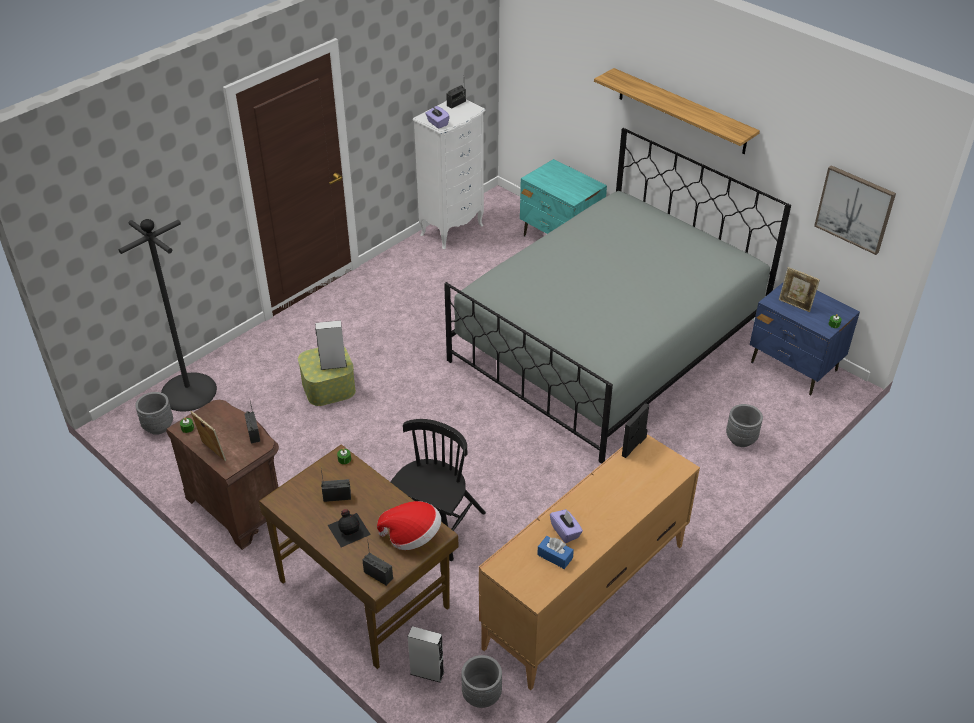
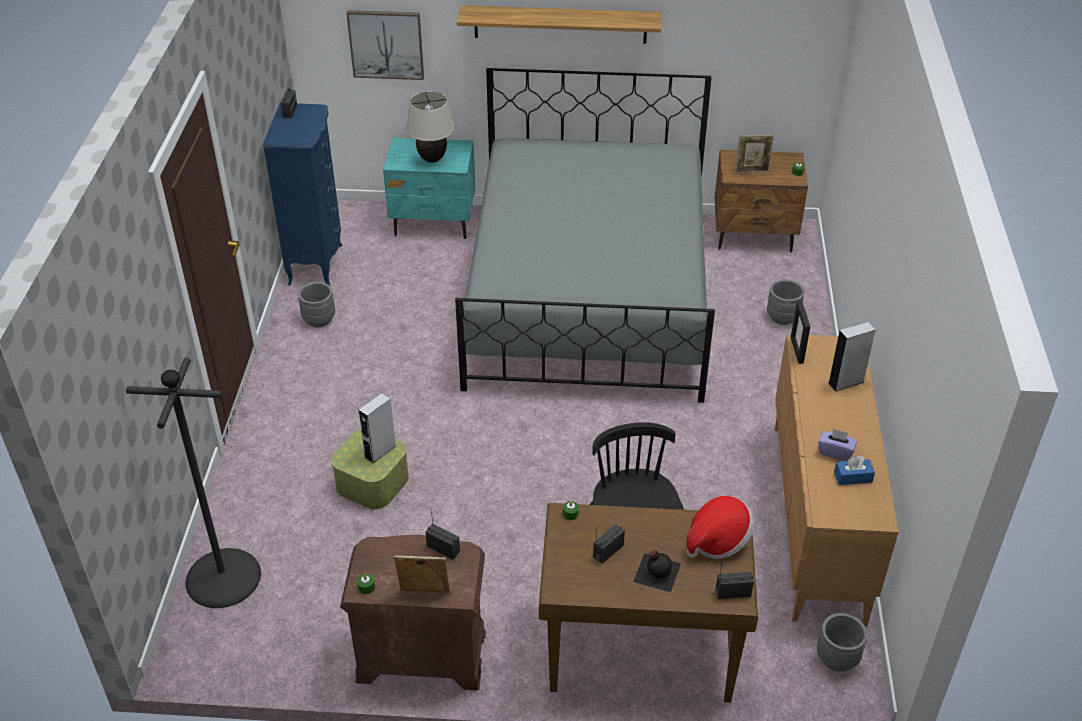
camera: 40 degrees left, 0 degrees up
grey planter [135,392,173,435] -> grey planter moved to [298,282,335,327]
grey speaker [408,626,444,683] -> grey speaker moved to [828,322,875,392]
white dresser [413,100,485,249] -> blue dresser [263,103,342,286]
purple tissue box [425,106,450,128] -> none
blue nightstand [750,283,860,395] -> brown nightstand [715,150,808,253]
picture [814,165,896,255] -> picture moved to [347,10,424,80]
none -> beige table lamp [406,91,455,163]

